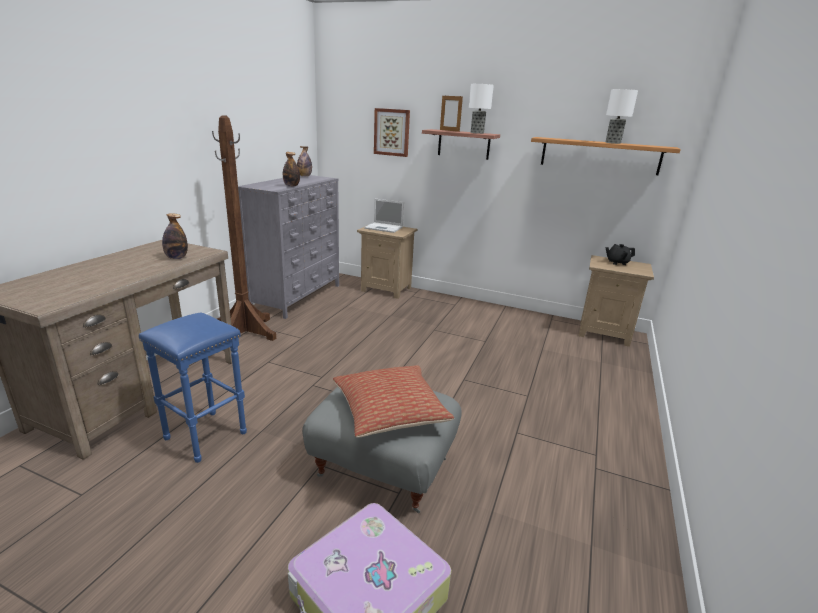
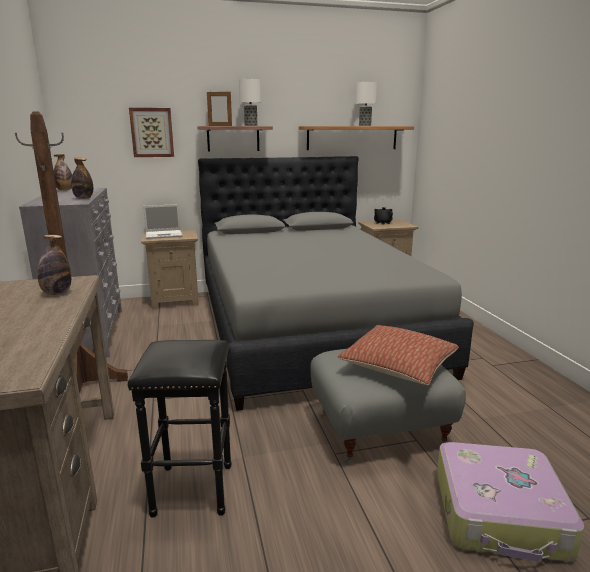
camera: 35 degrees left, 5 degrees down
blue stool [139,313,247,463] -> black stool [128,340,232,518]
none -> grey bed [198,156,474,411]

